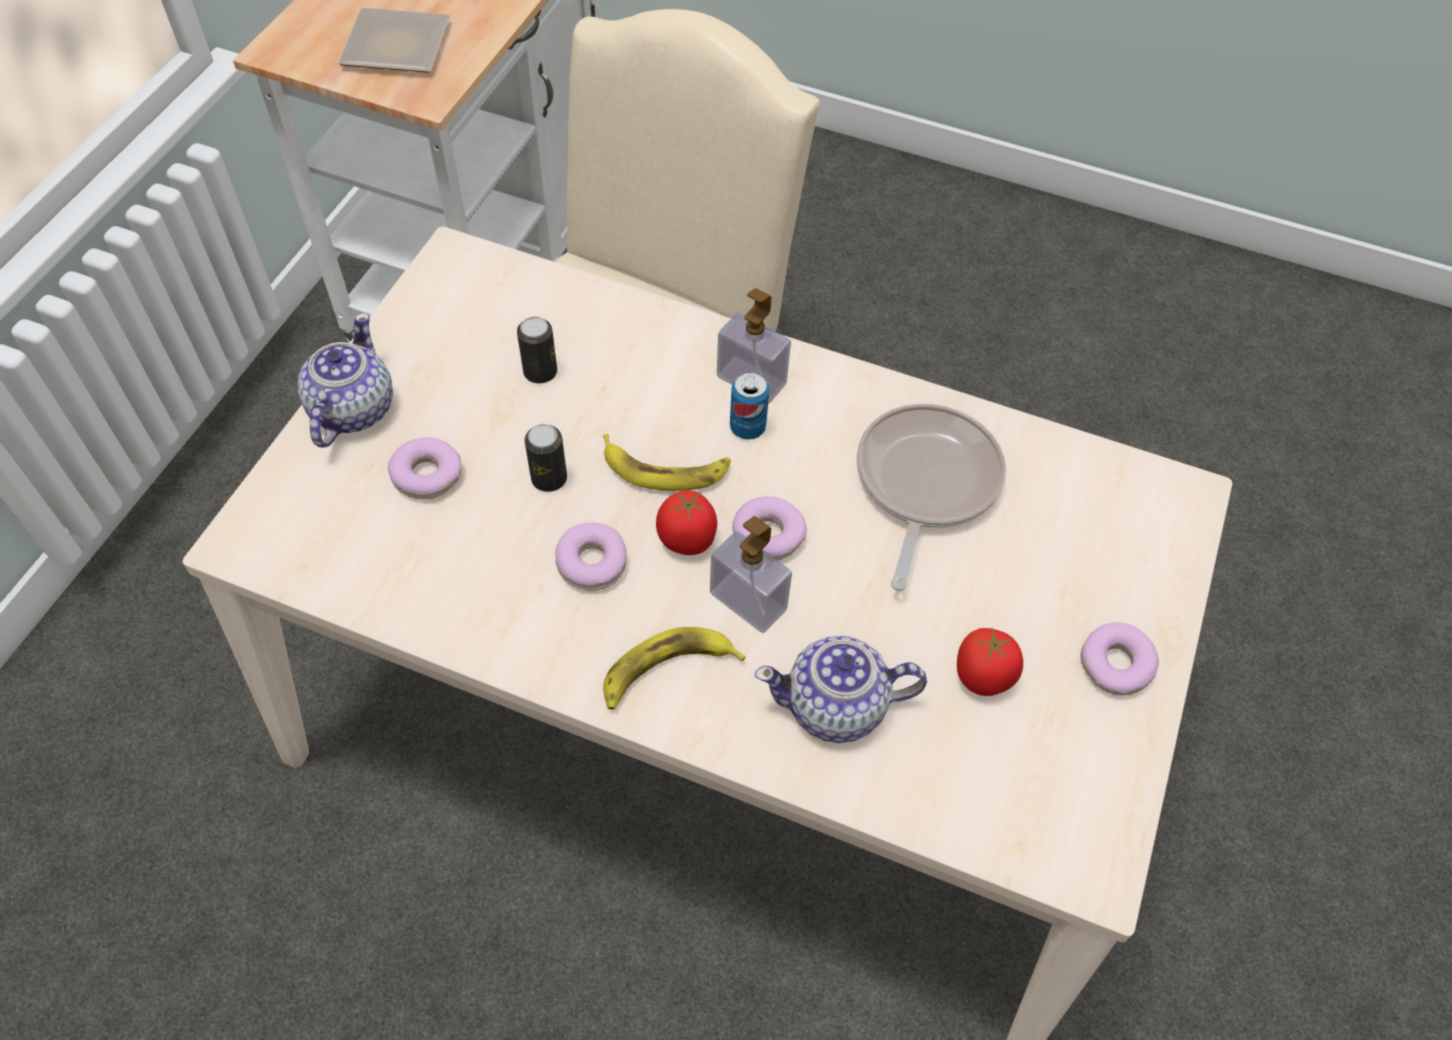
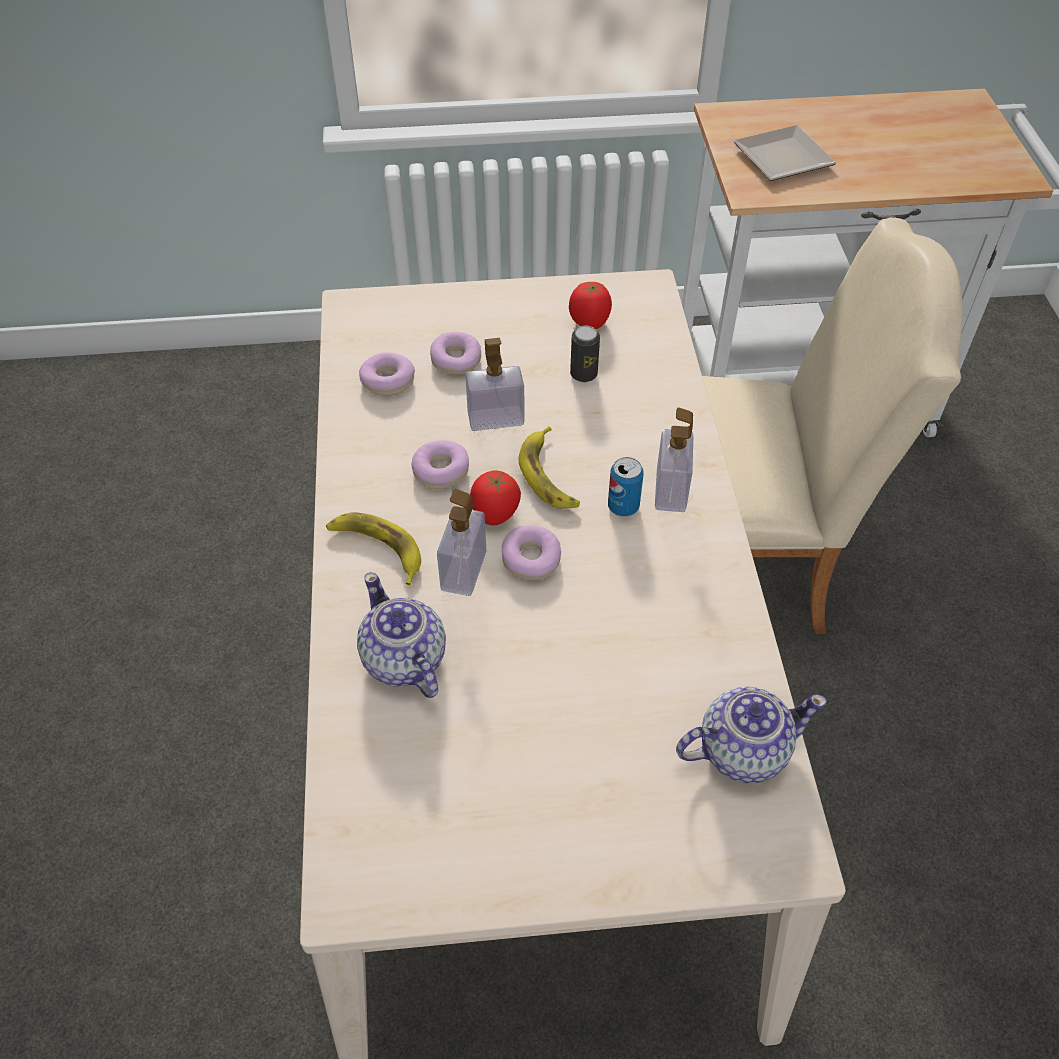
camera: 65 degrees right, 5 degrees down
teapot [298,312,393,448] -> teapot moved to [676,686,827,783]
can [525,424,567,492] -> soap dispenser [465,338,525,431]
frying pan [857,404,1006,591] -> none
tomato [957,628,1023,696] -> tomato moved to [569,282,612,329]
donut [1080,623,1159,696] -> donut moved to [359,352,415,396]

